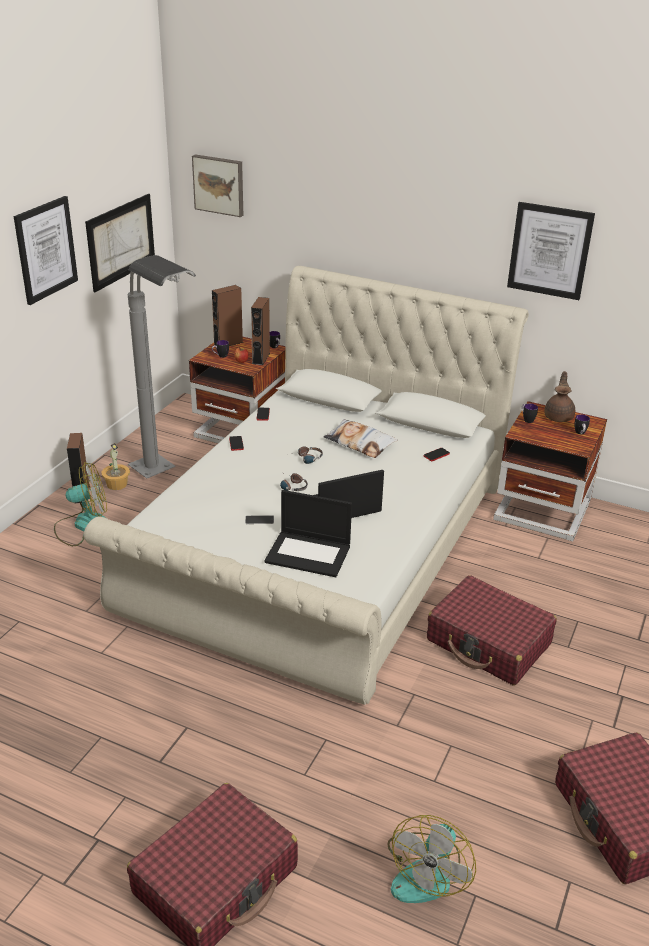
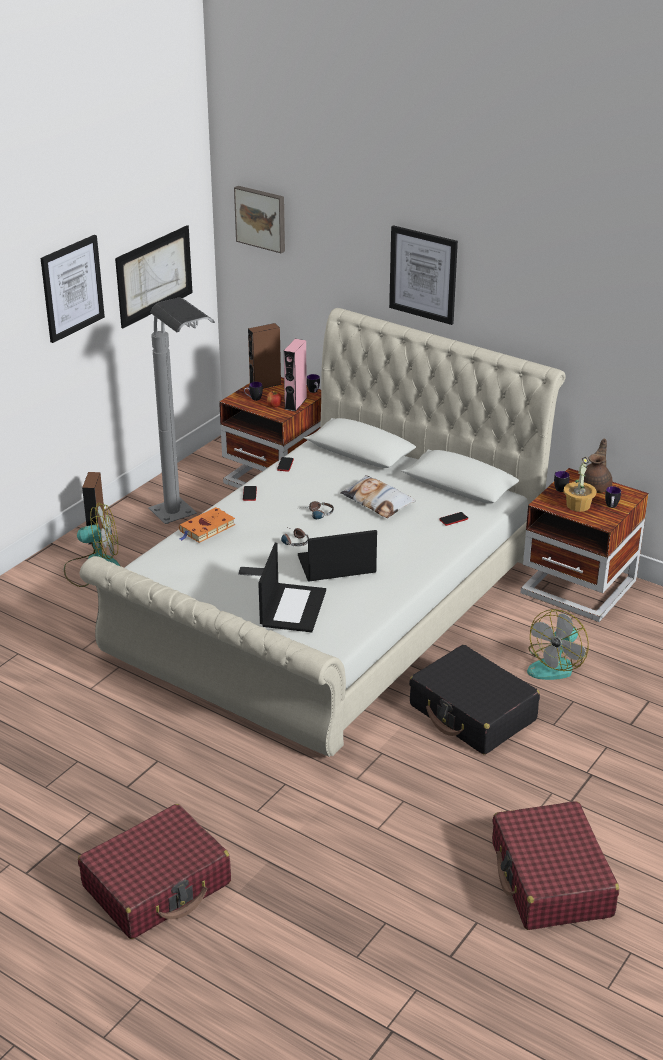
camera: 10 degrees right, 0 degrees up
potted plant [101,443,130,490] -> potted plant moved to [563,456,597,512]
brown speaker [251,297,270,365] -> pink speaker [284,339,307,411]
laptop [265,490,352,577] -> laptop turned 105 degrees counterclockwise [258,543,326,632]
fan [387,815,476,903] -> fan moved to [527,609,589,680]
red suitcase [427,575,557,685] -> black suitcase [409,645,540,755]
picture [507,202,595,300] -> picture moved to [389,225,458,325]
none -> orange book [179,507,235,543]

